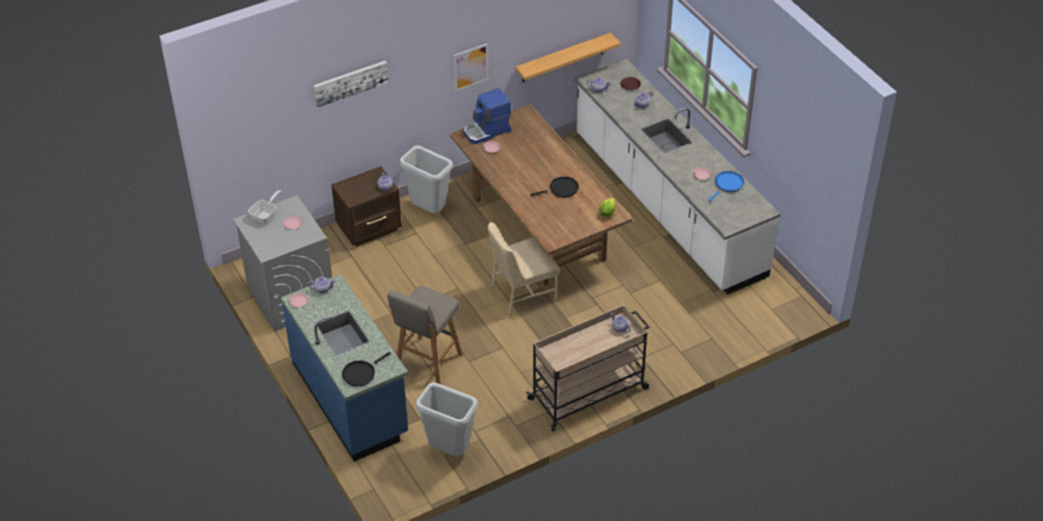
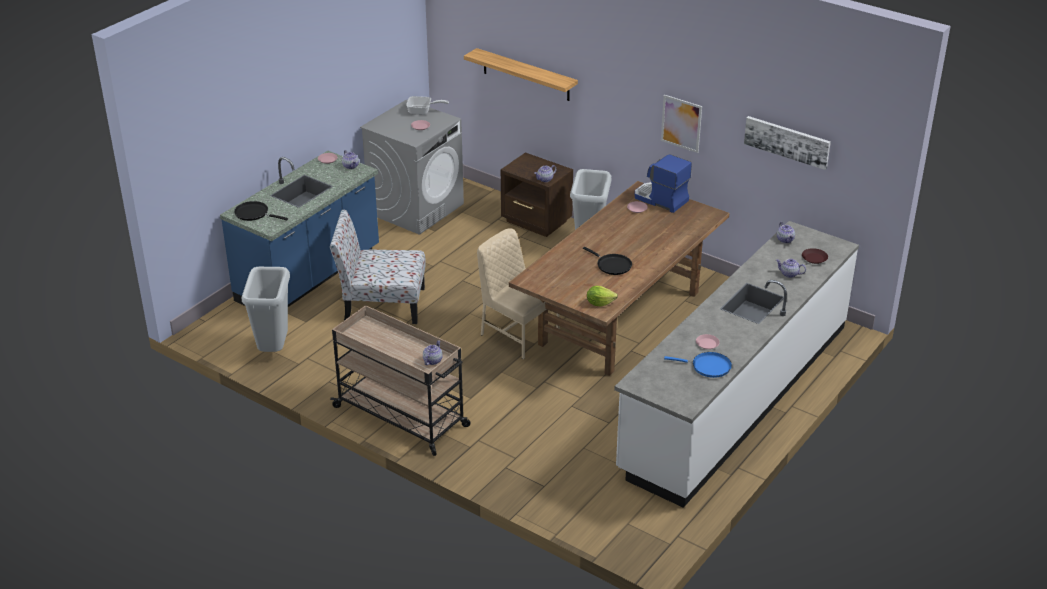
camera: 65 degrees right, 10 degrees down
picture [314,61,388,108] -> picture moved to [744,116,831,170]
grey stool [387,286,462,384] -> chair [330,210,425,324]
shelf [515,33,621,82] -> shelf moved to [464,48,578,101]

